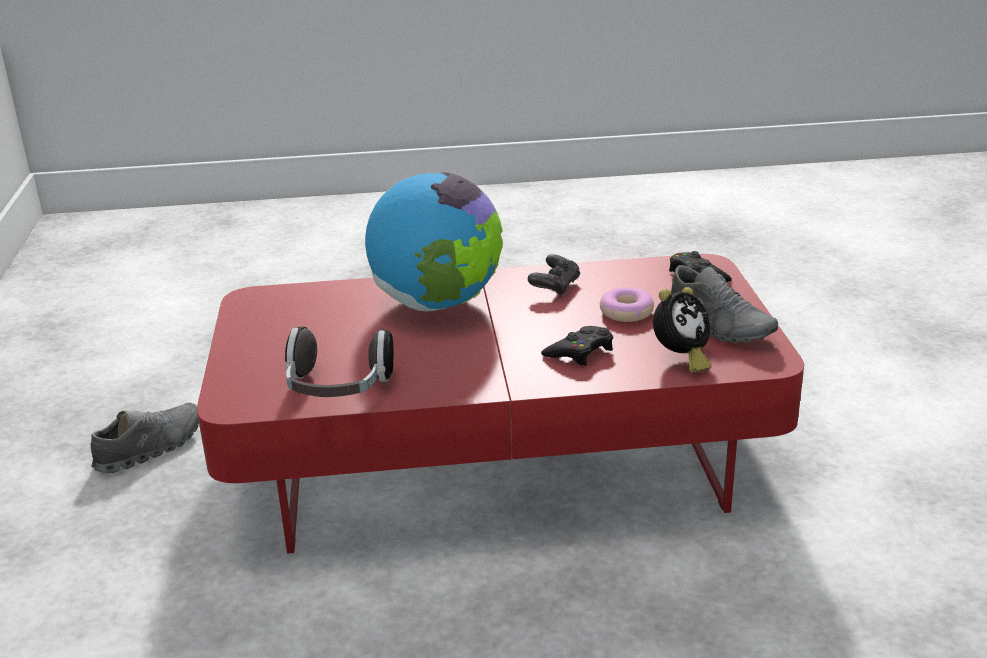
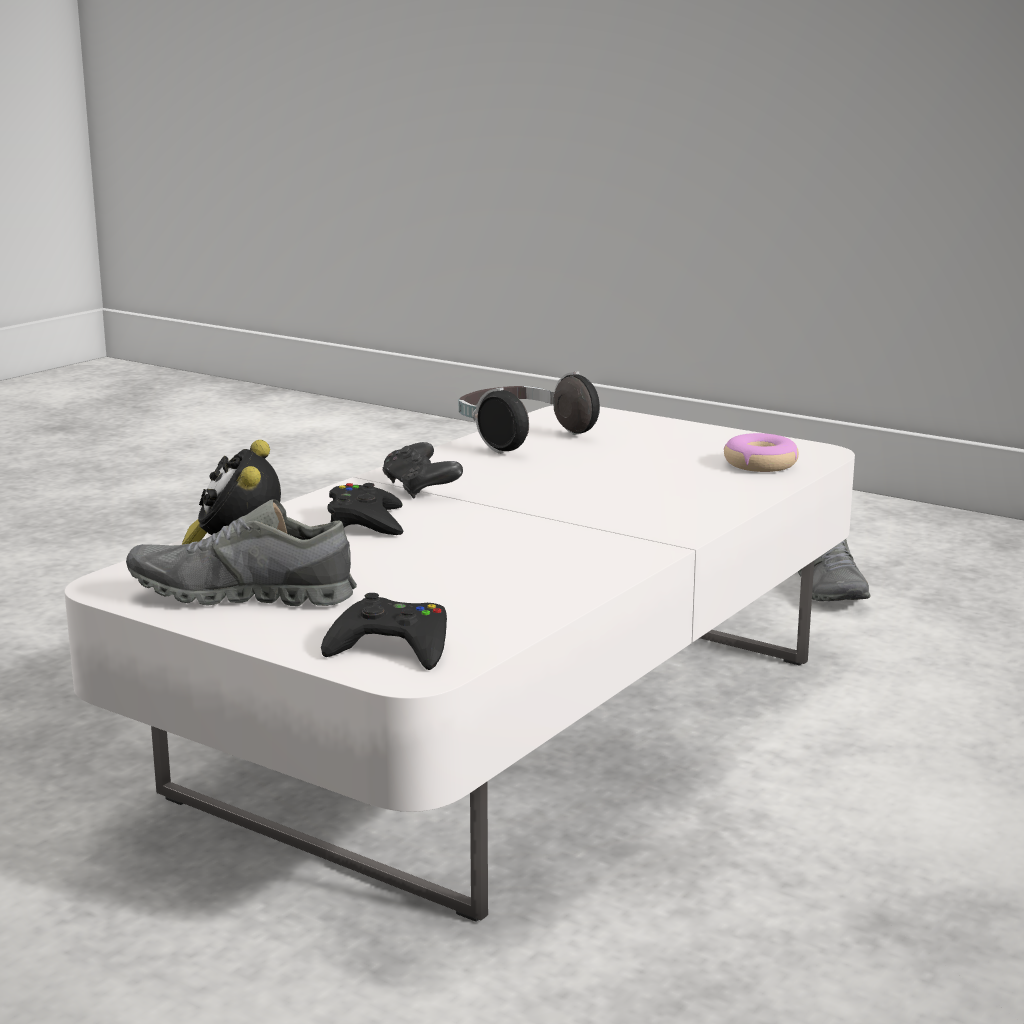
camera: 130 degrees right, 10 degrees down
red coffee table [197,254,804,554] -> white coffee table [65,405,855,922]
globe [365,172,503,311] -> none
black game controller [528,254,580,297] -> black game controller moved to [383,442,463,499]
donut [600,287,654,322] -> donut moved to [724,433,799,472]

